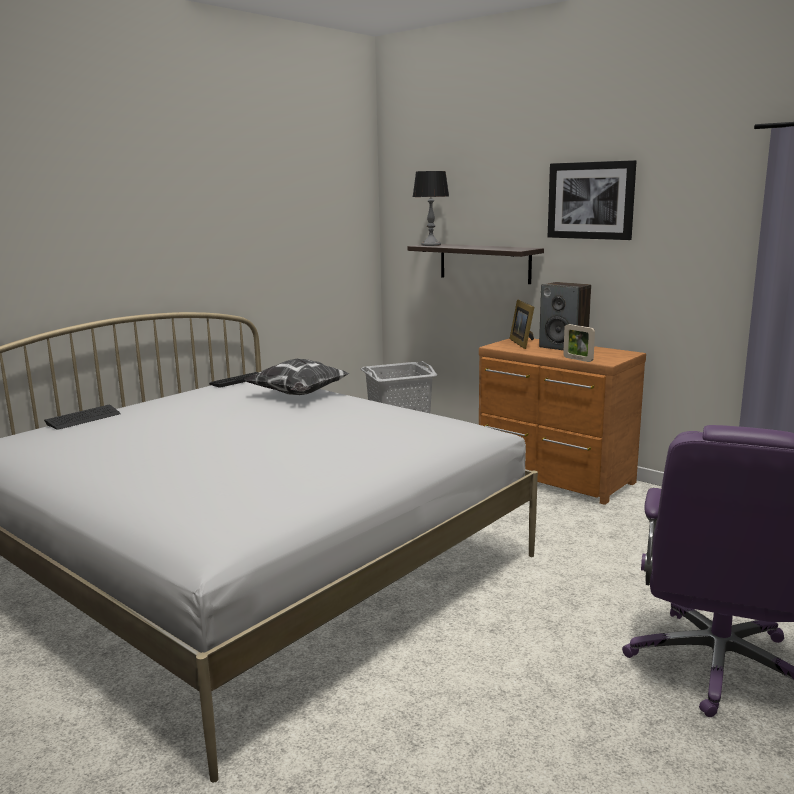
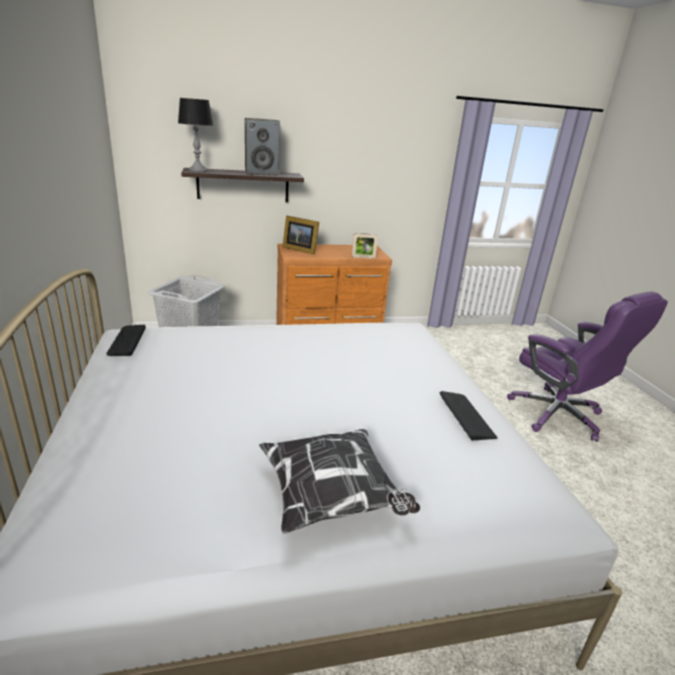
camera: 55 degrees left, 10 degrees up
keyboard [44,404,121,430] -> keyboard moved to [440,391,498,440]
pillow [245,359,350,395] -> pillow moved to [259,429,420,534]
speaker [539,282,591,350] -> speaker moved to [245,118,280,176]
picture [548,160,636,240] -> none

